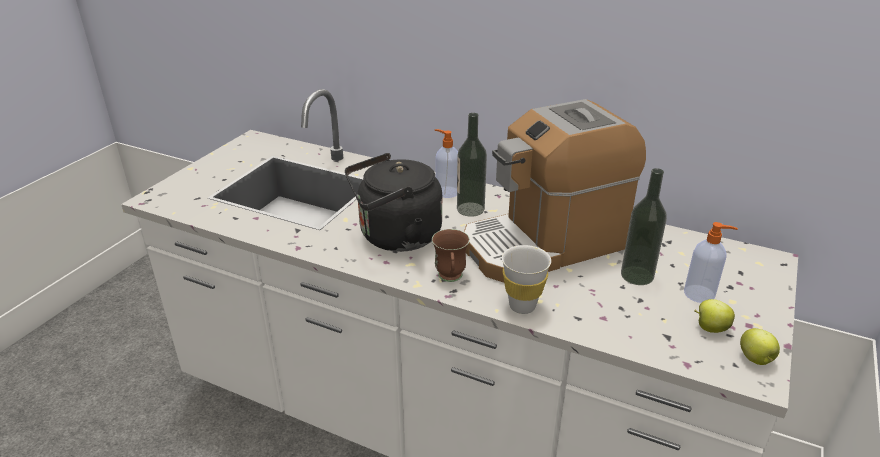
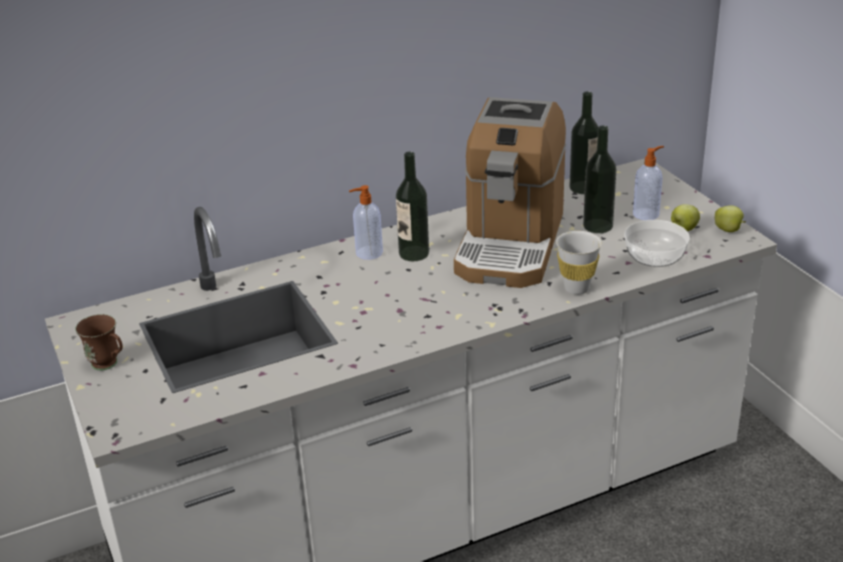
camera: 50 degrees left, 0 degrees up
black kettle [345,153,442,252] -> none
brown mug [432,229,470,282] -> brown mug moved to [75,314,123,370]
none -> bottle [569,91,599,194]
none -> bowl [624,220,690,267]

